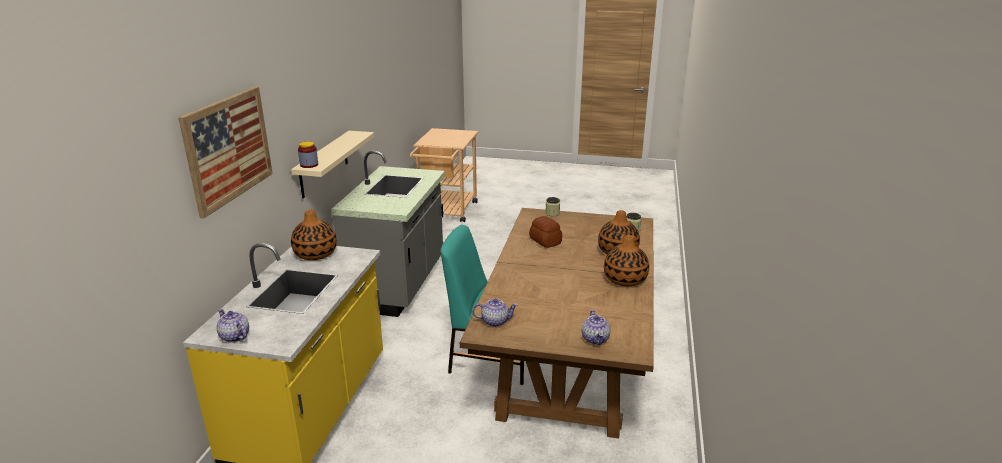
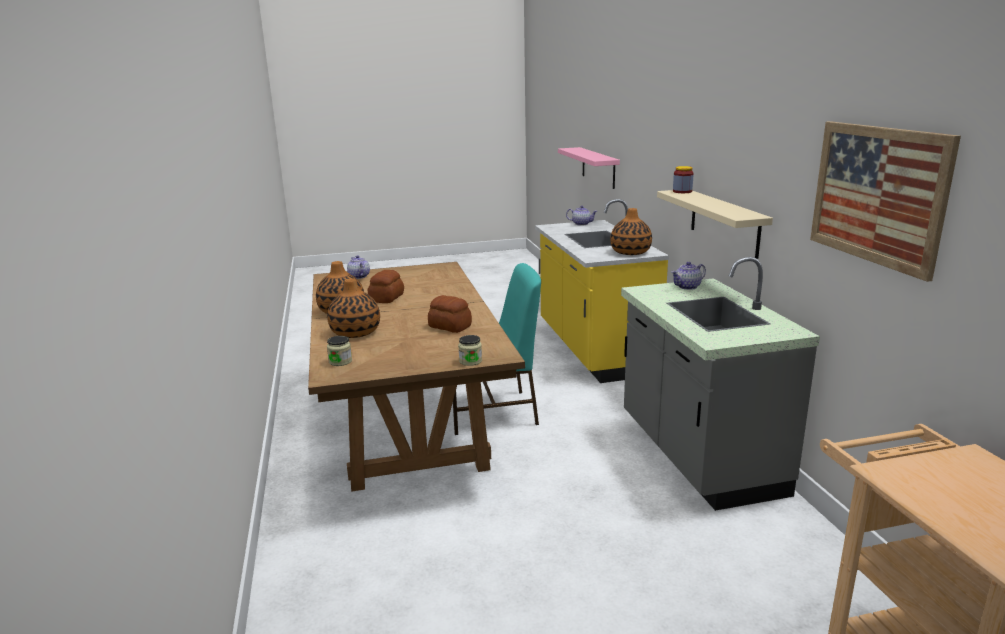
camera: 155 degrees right, 5 degrees down
picture [178,86,273,219] -> picture moved to [810,121,961,282]
teapot [472,299,518,327] -> teapot moved to [671,262,706,290]
none -> bread [368,270,404,303]
none -> pink shelf [558,147,620,189]

